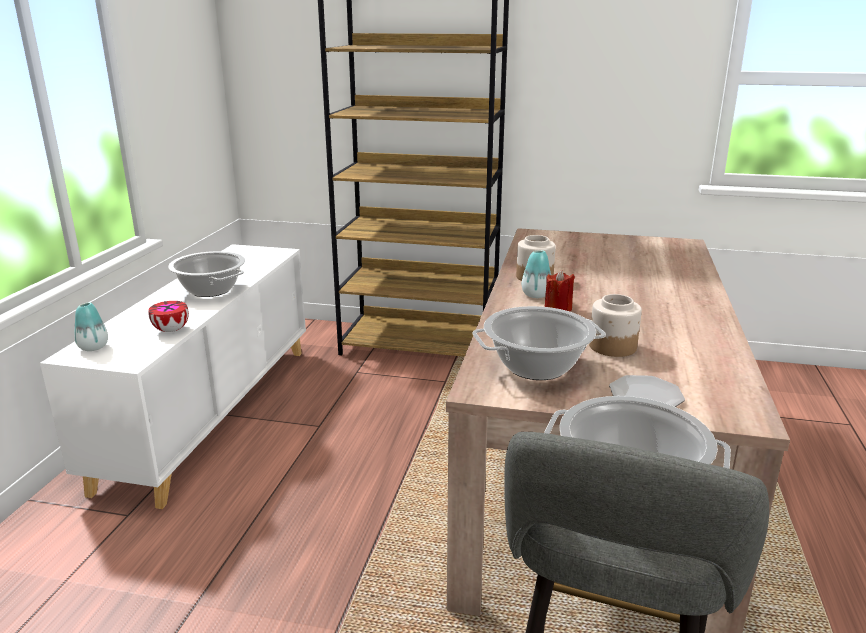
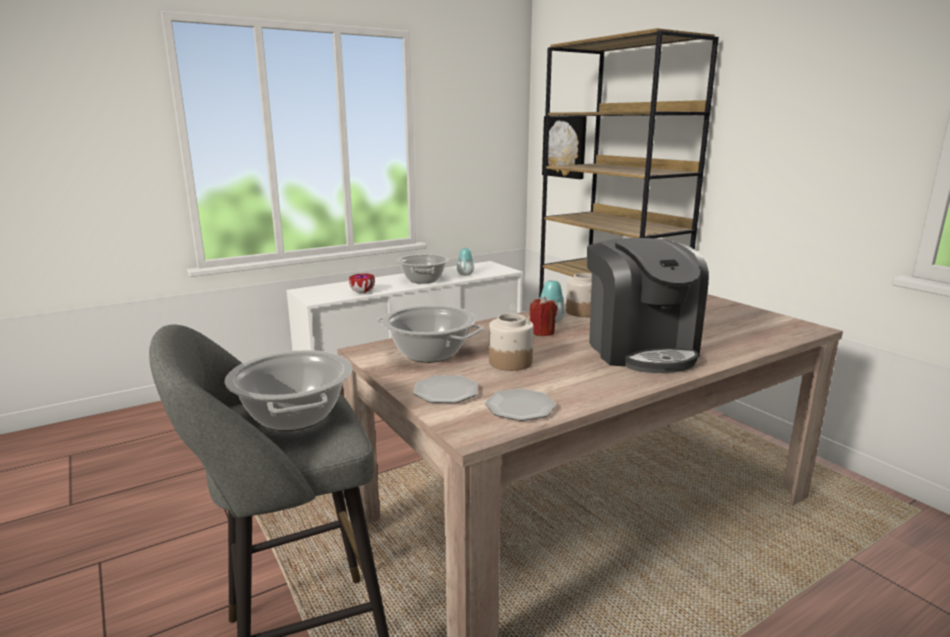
camera: 45 degrees right, 5 degrees down
vase [74,302,108,351] -> vase moved to [457,248,474,275]
none -> plate [485,388,556,421]
none -> picture [542,116,587,179]
none -> coffee machine [587,238,709,373]

